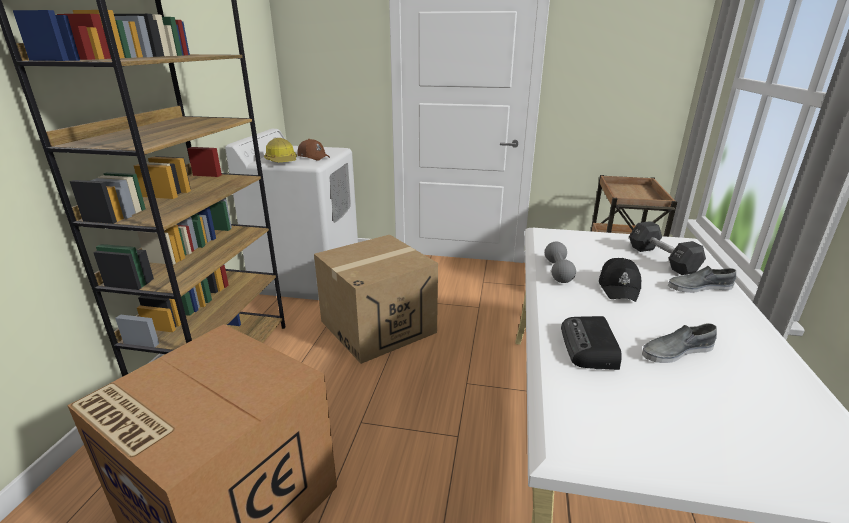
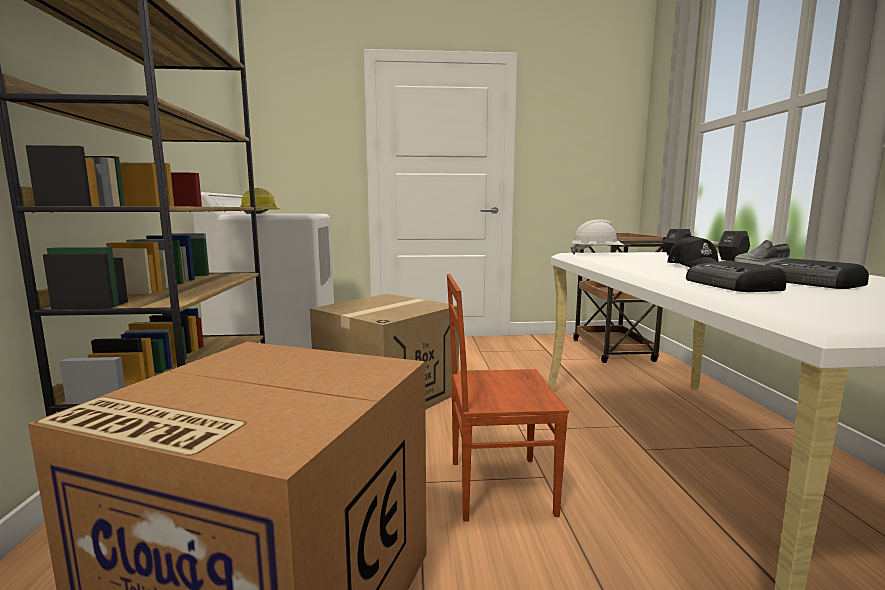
camera: 15 degrees left, 15 degrees down
brown cap [298,139,330,161] -> none
grey dumbbell [545,242,576,283] -> none
grey shoe [642,323,717,363] -> radio [766,258,869,289]
none -> brown chair [447,274,569,522]
none -> white hard hat [570,219,625,254]

